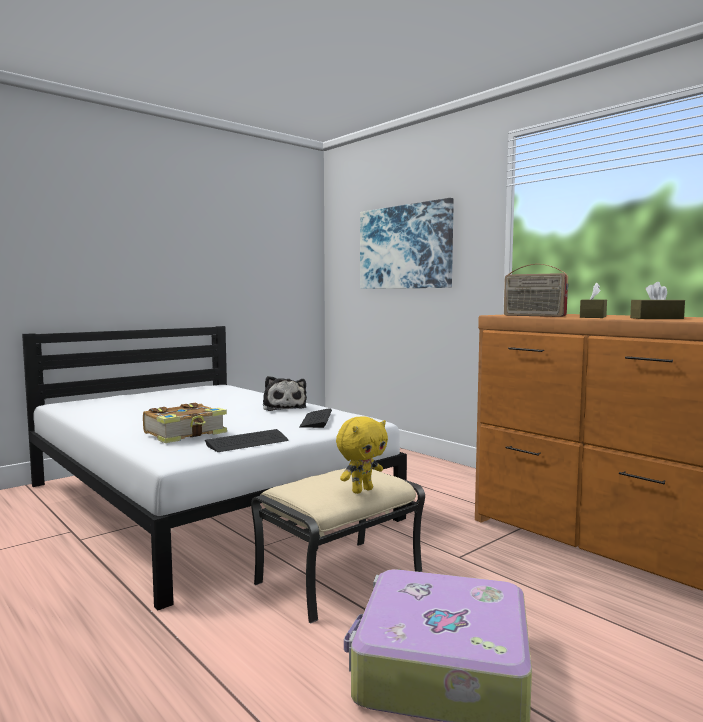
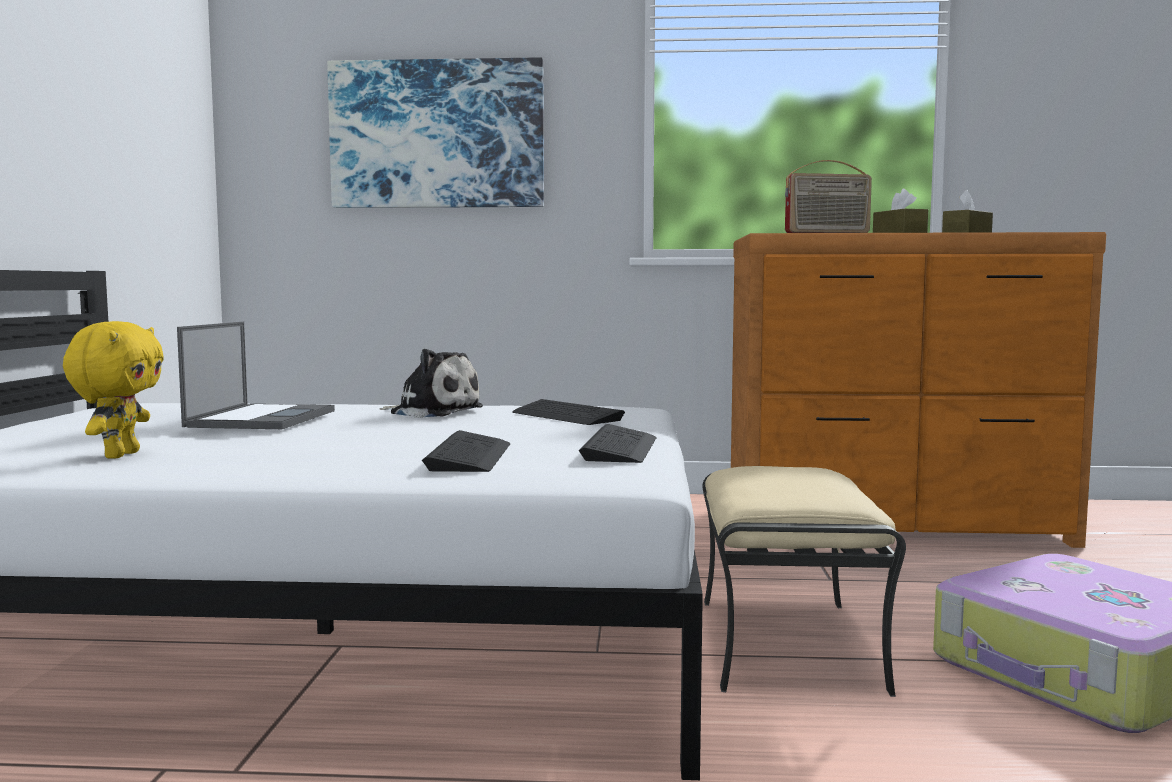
camera: 45 degrees left, 0 degrees up
book [143,403,227,443] -> keyboard [422,430,510,472]
yellow plush toy [336,416,388,494] -> yellow plush toy moved to [63,321,164,459]
none -> laptop [177,322,335,429]

